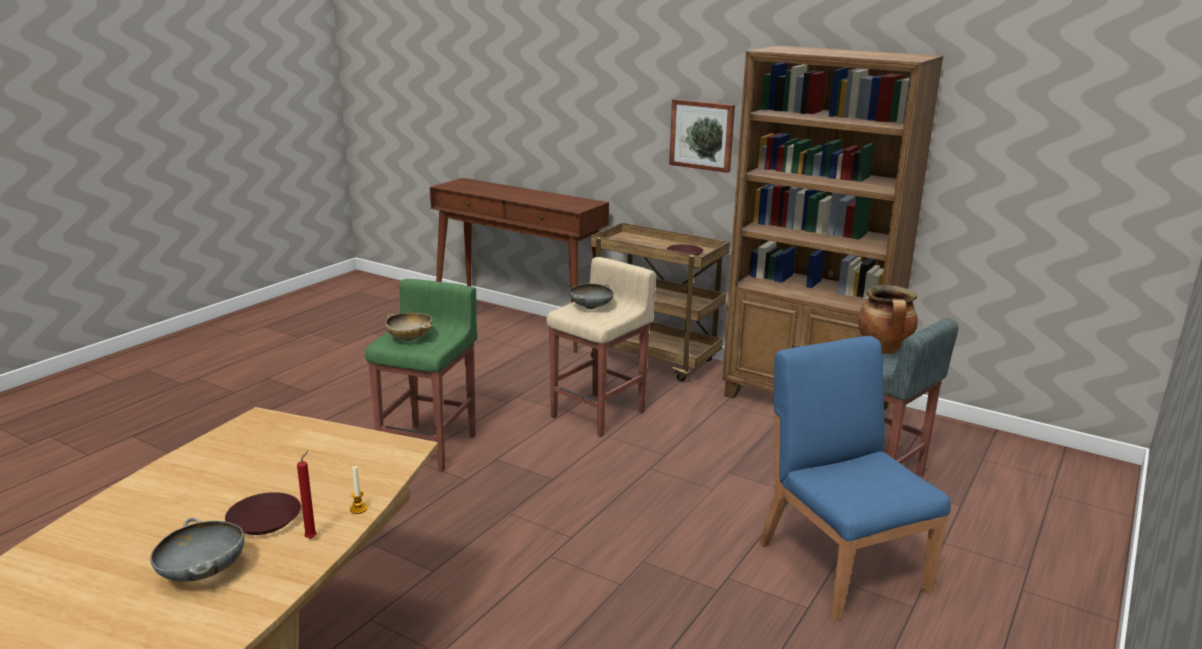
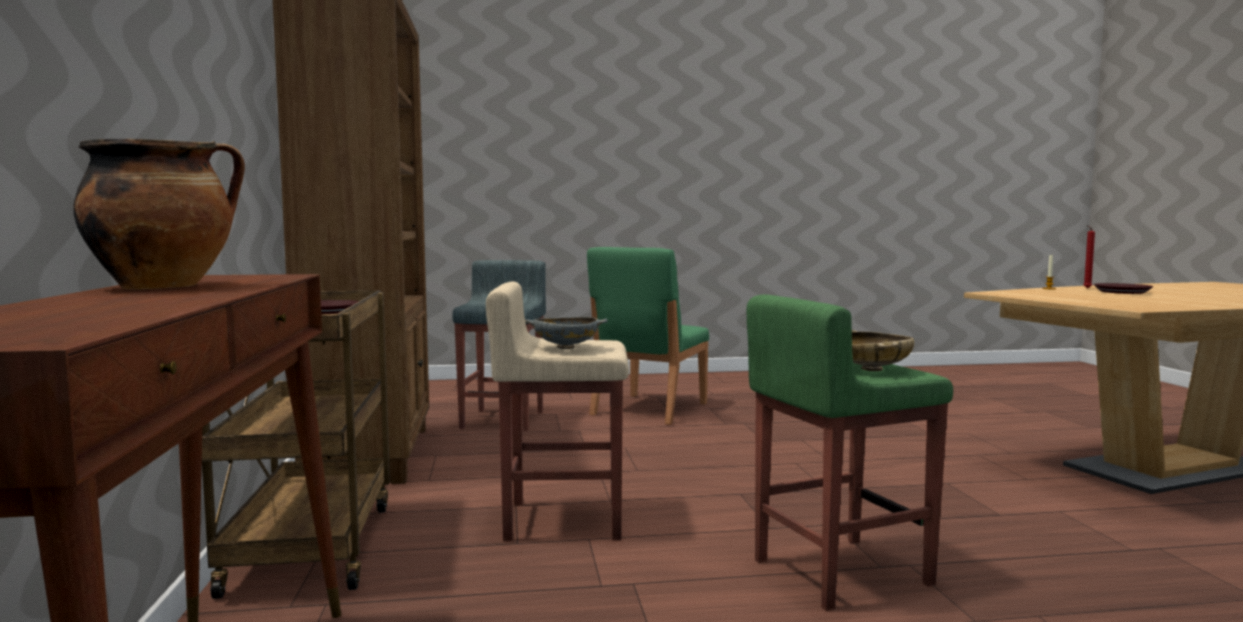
camera: 130 degrees left, 15 degrees down
grey bowl [150,518,245,582] -> none
picture [669,99,735,173] -> none
blue chair [759,336,951,621] -> green chair [587,247,709,425]
cooking pot [858,285,918,354] -> cooking pot moved to [73,139,245,289]

